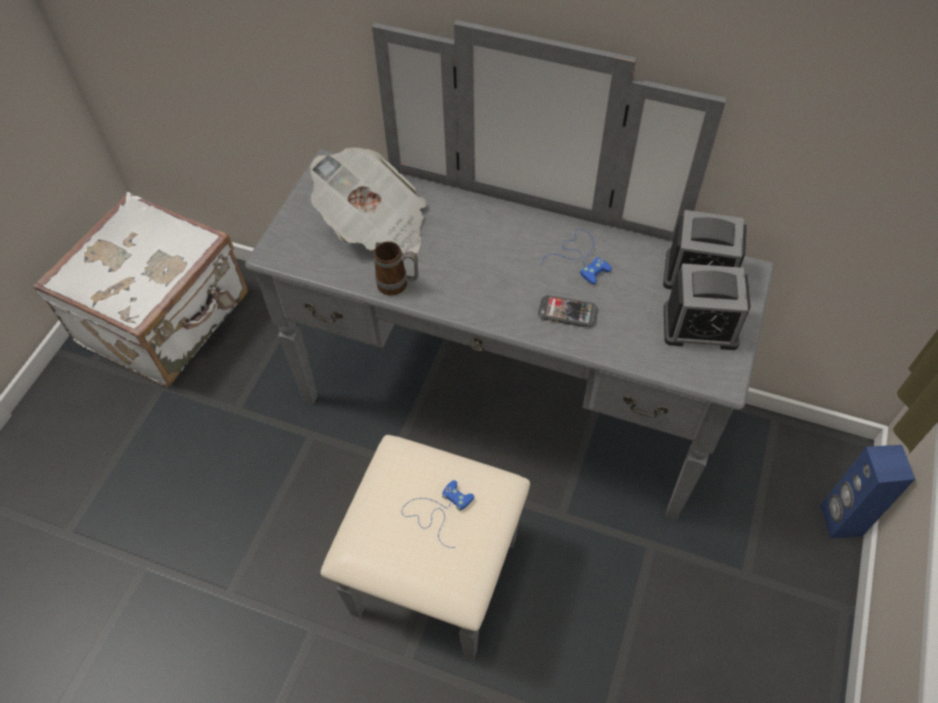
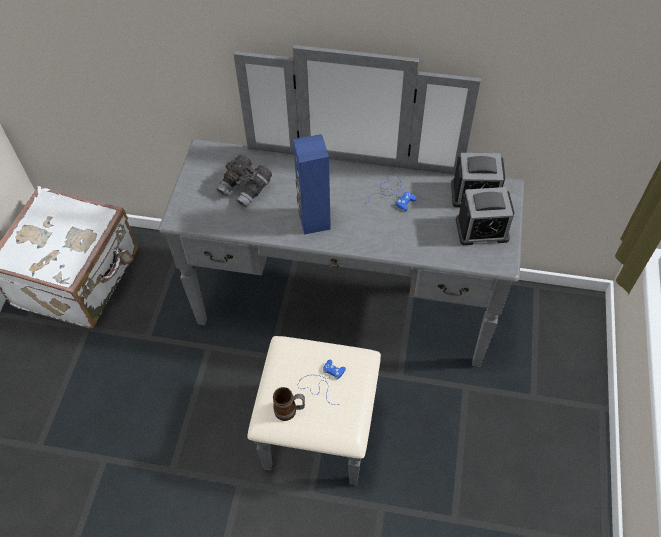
camera: 10 degrees left, 0 degrees up
newspaper [310,147,426,254] -> grey binoculars [216,154,272,208]
mug [374,241,418,296] -> mug moved to [273,387,305,421]
phone [538,295,598,328] -> none
blue speaker [820,445,915,538] -> blue speaker moved to [293,134,331,234]

